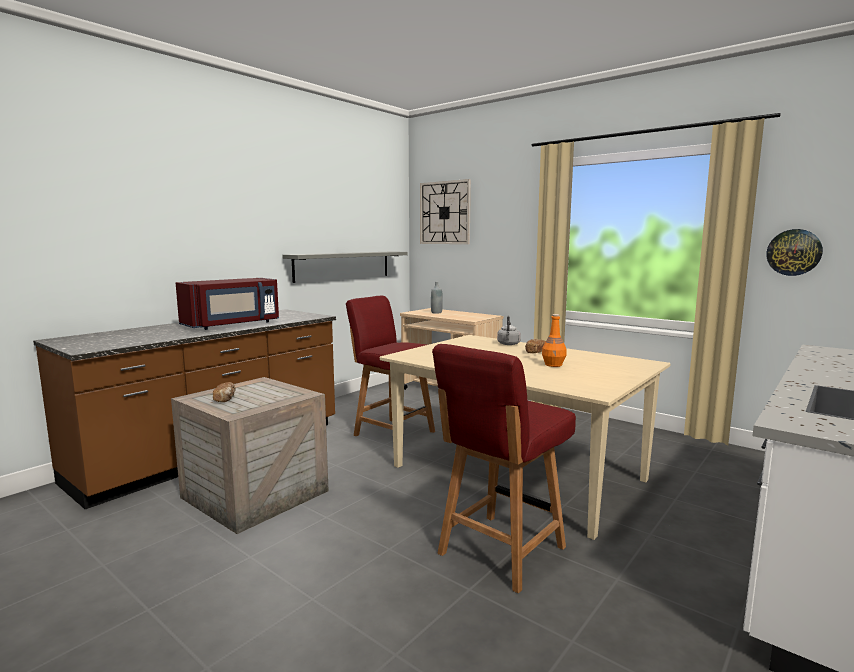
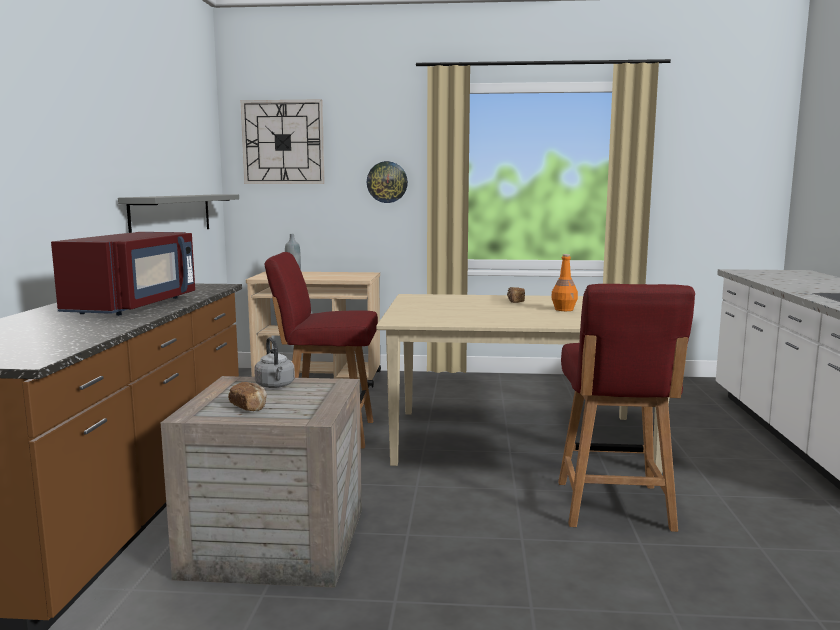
camera: 35 degrees left, 0 degrees up
grey kettle [497,316,521,345] -> grey kettle moved to [254,337,295,388]
wall clock [766,229,823,276] -> wall clock moved to [367,161,408,203]

